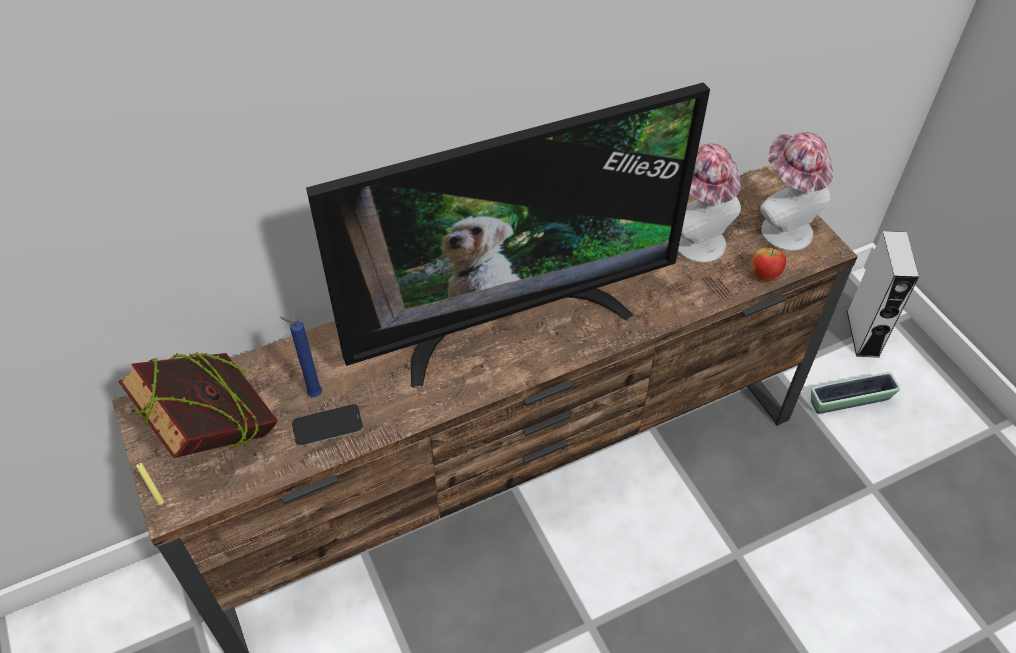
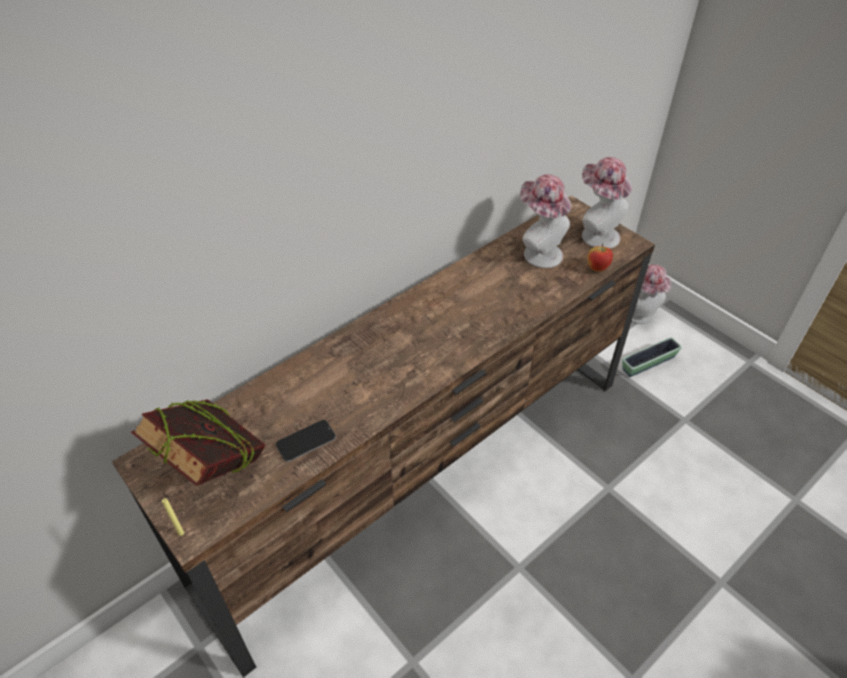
camera: 15 degrees left, 5 degrees down
blue candle [280,317,322,397] -> none
television [306,82,710,387] -> none
grey speaker [847,231,919,358] -> hat [632,264,671,324]

